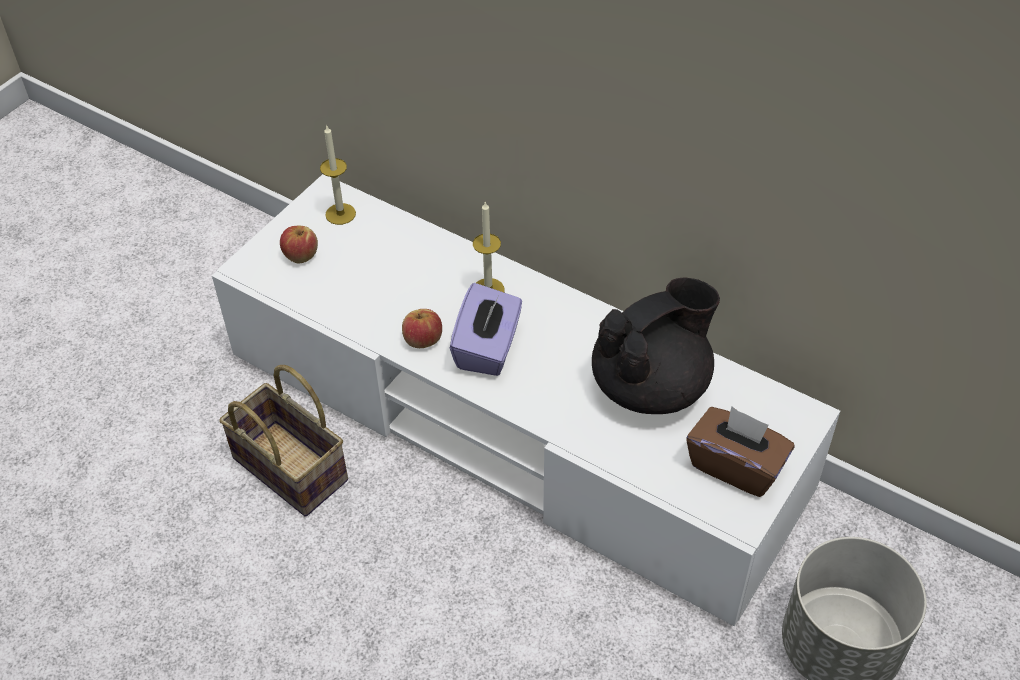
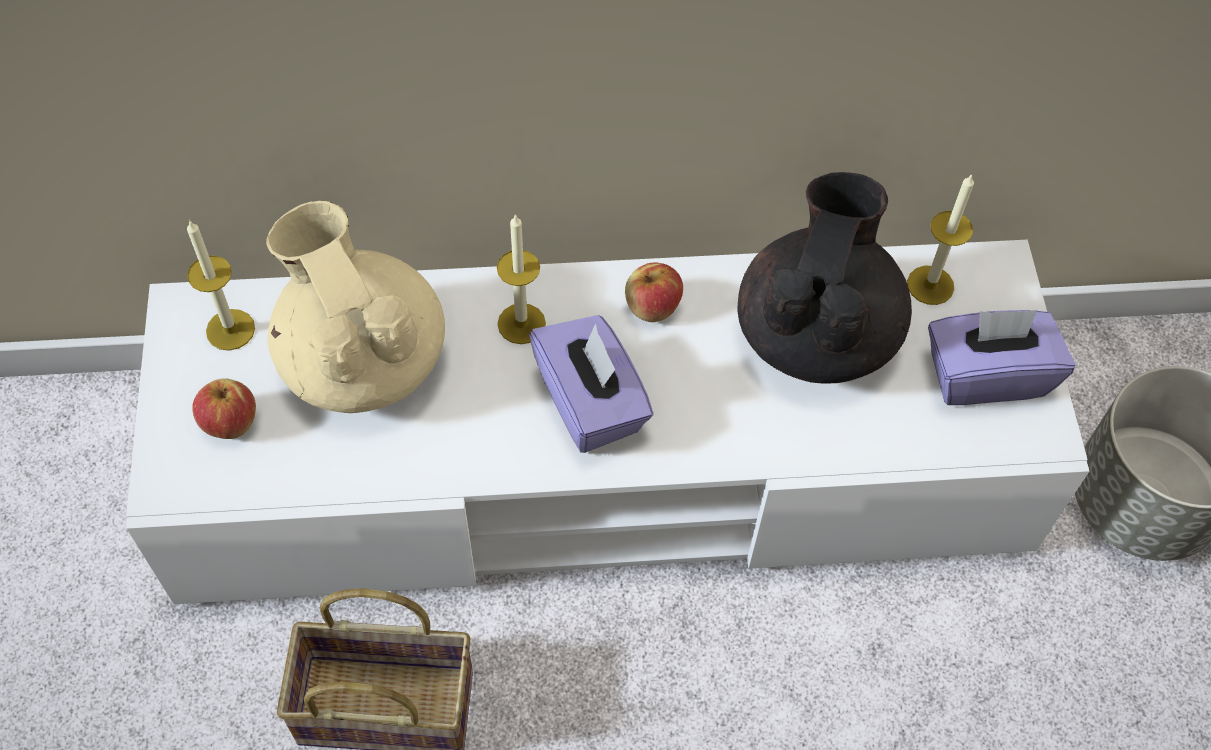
camera: 40 degrees left, 10 degrees up
apple [402,309,442,348] -> apple moved to [625,263,683,322]
brown tissue box [686,406,794,497] -> purple tissue box [928,310,1075,405]
none -> beige teapot [266,201,445,413]
none -> candle [907,174,974,305]

